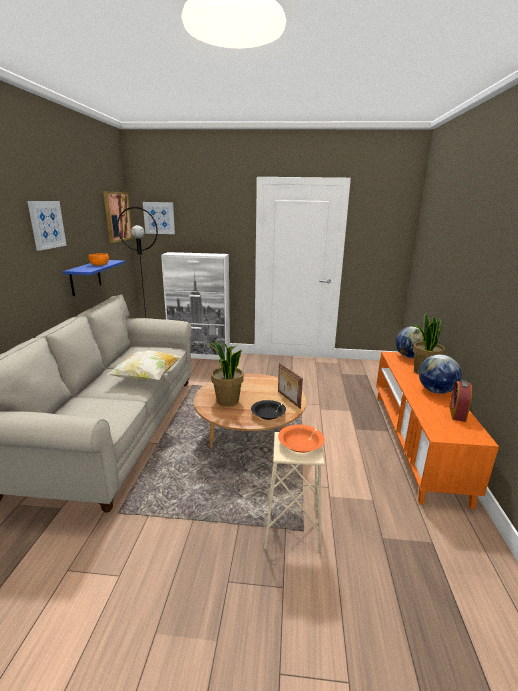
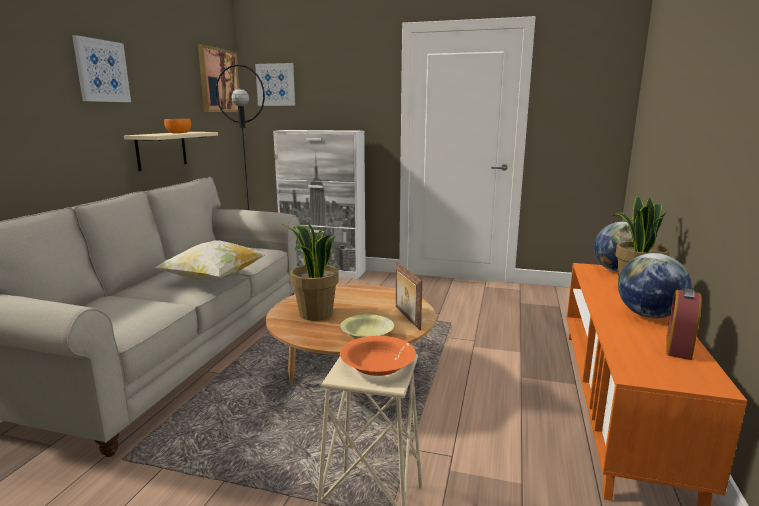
camera: 10 degrees right, 5 degrees down
blue shelf [63,260,125,296] -> beige shelf [124,132,218,171]
black bowl [251,400,286,420] -> yellow bowl [340,314,394,339]

